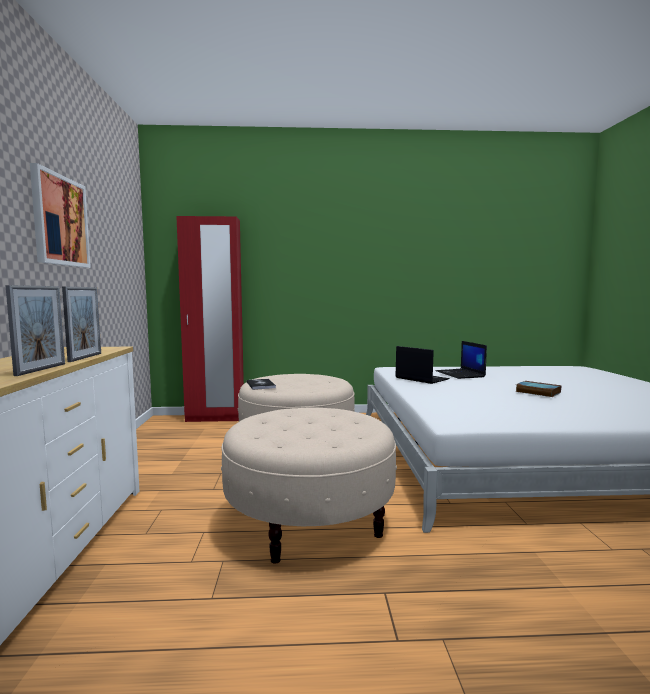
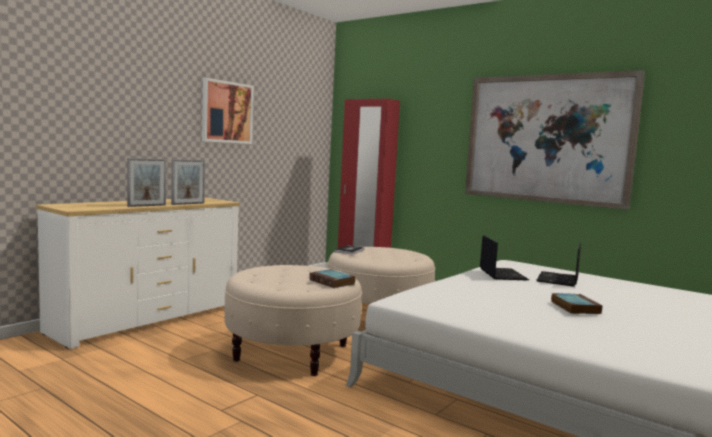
camera: 40 degrees right, 0 degrees up
none -> book [310,269,356,288]
none -> picture [465,70,645,210]

